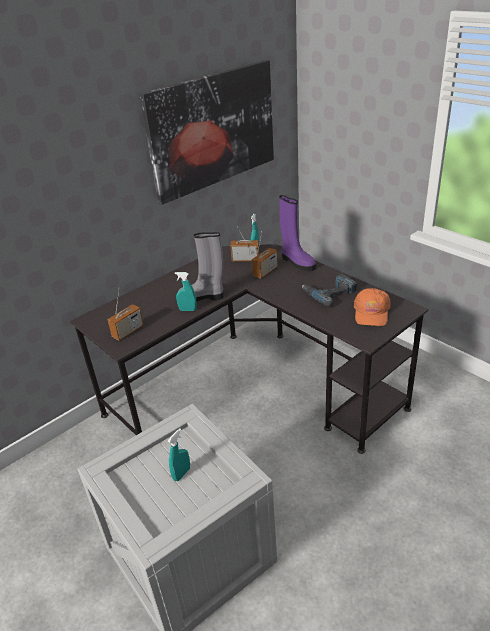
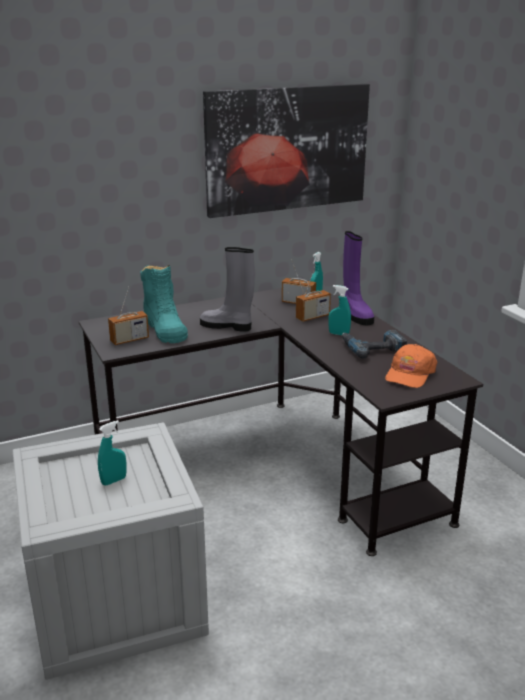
camera: 15 degrees right, 10 degrees down
turquoise spray bottle [175,272,197,311] -> turquoise spray bottle moved to [329,285,351,335]
none -> turquoise boot [140,265,188,343]

